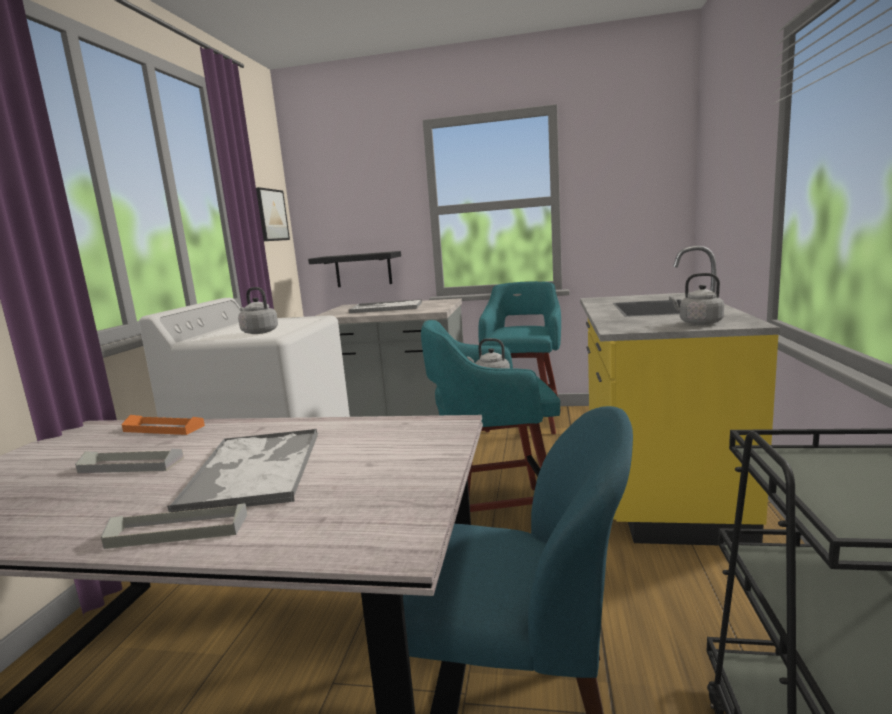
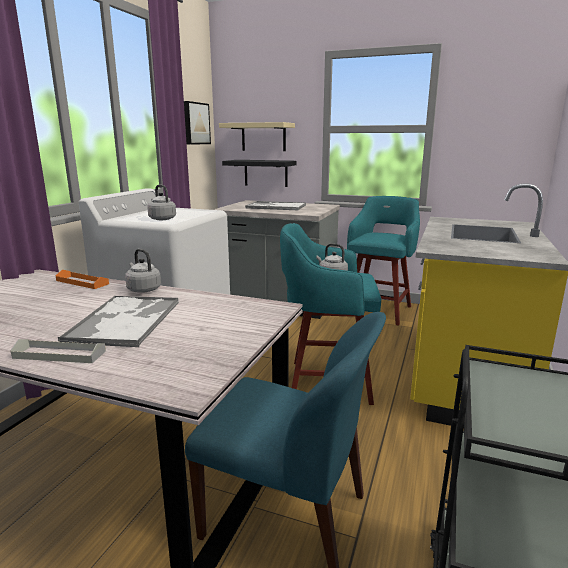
camera: 10 degrees right, 5 degrees up
grey tray [75,449,184,473] -> none
grey kettle [669,273,724,325] -> grey kettle moved to [125,249,161,293]
none -> beige shelf [219,122,295,151]

